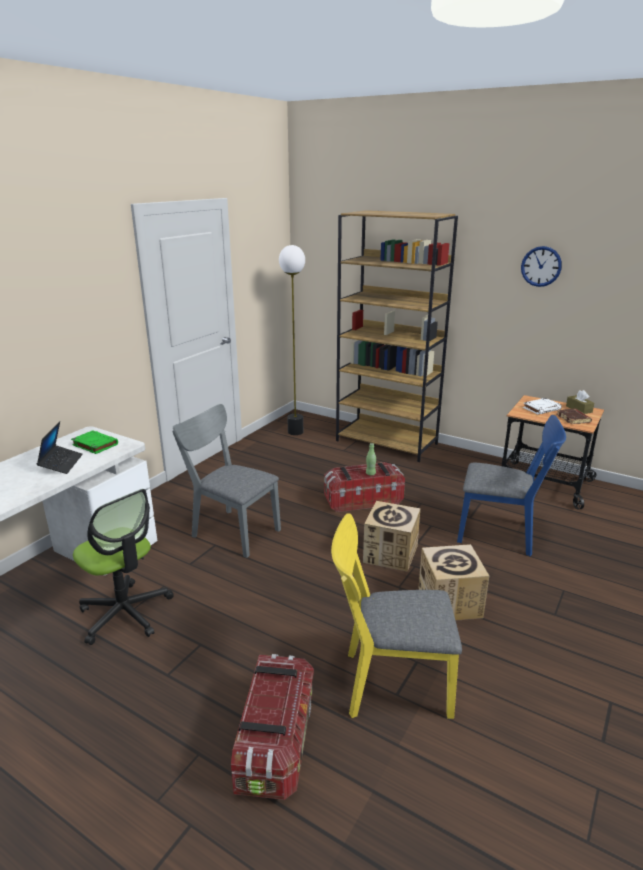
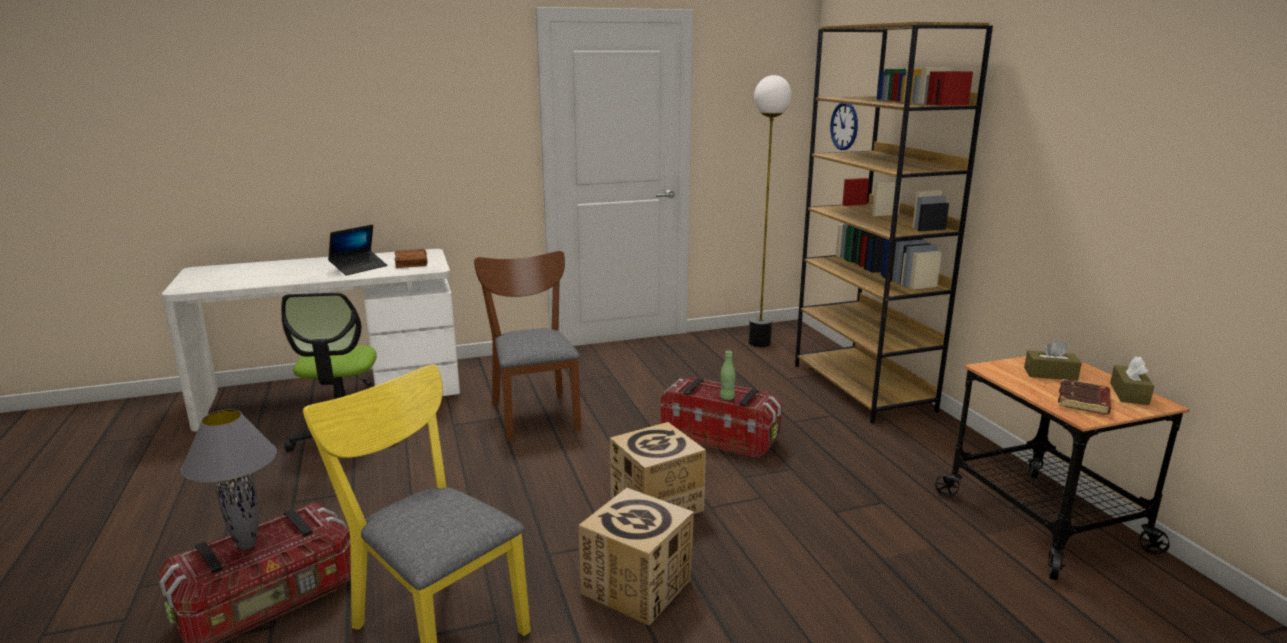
camera: 40 degrees right, 5 degrees down
green book [71,430,118,454] -> brown book [395,249,428,268]
grey chair [172,404,281,558] -> brown chair [474,251,581,441]
blue chair [457,415,566,556] -> none
wall clock [521,246,562,287] -> wall clock moved to [830,103,858,150]
white book [523,398,562,415] -> brown tissue box [1024,339,1082,381]
none -> grey table lamp [181,409,277,550]

